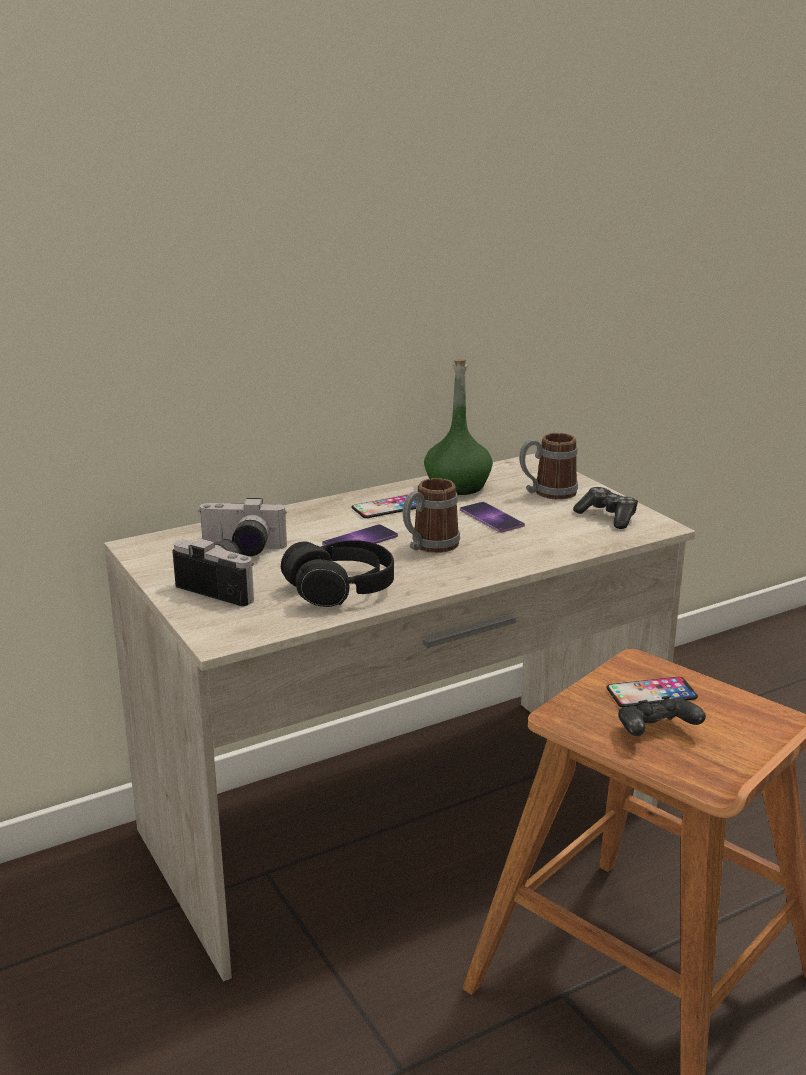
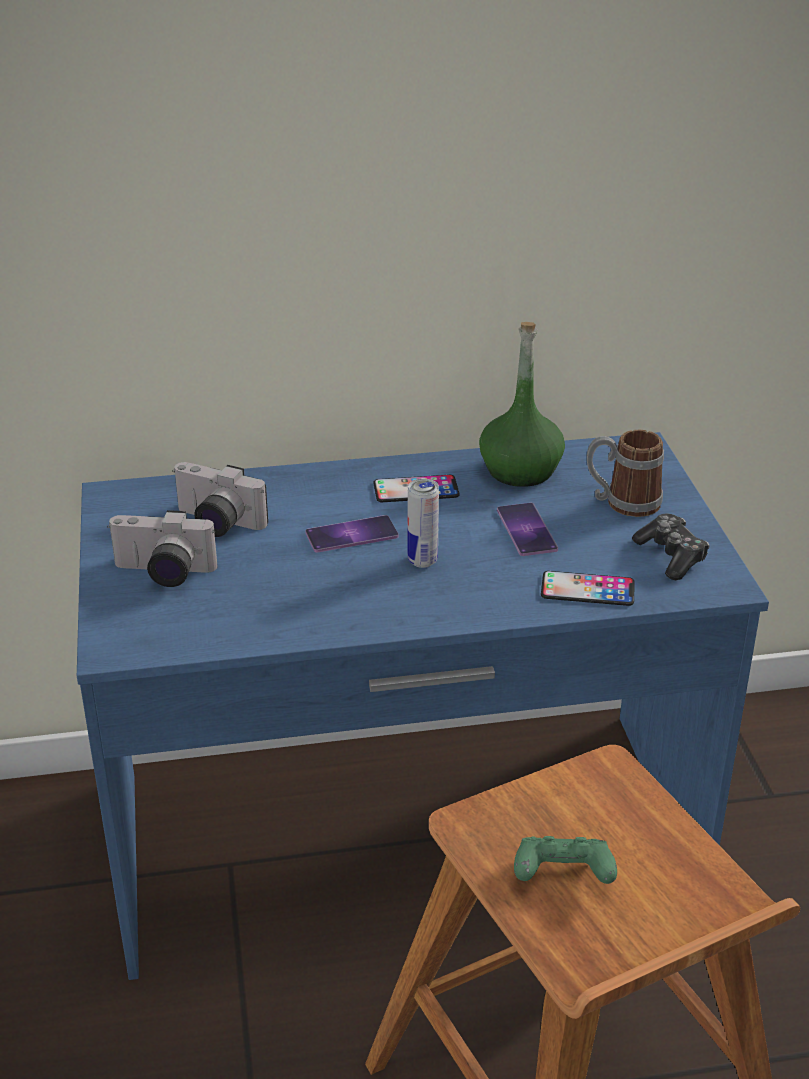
camera: 20 degrees right, 10 degrees up
beige desk [104,454,695,981] -> blue desk [77,432,769,980]
camera [172,539,254,606] -> camera turned 135 degrees clockwise [107,510,217,587]
black headphones [281,540,394,607] -> none
mug [403,478,460,553] -> can [408,479,439,568]
phone [607,677,698,707] -> phone moved to [541,571,635,606]
black game controller [618,695,706,736] -> green game controller [514,836,617,884]

